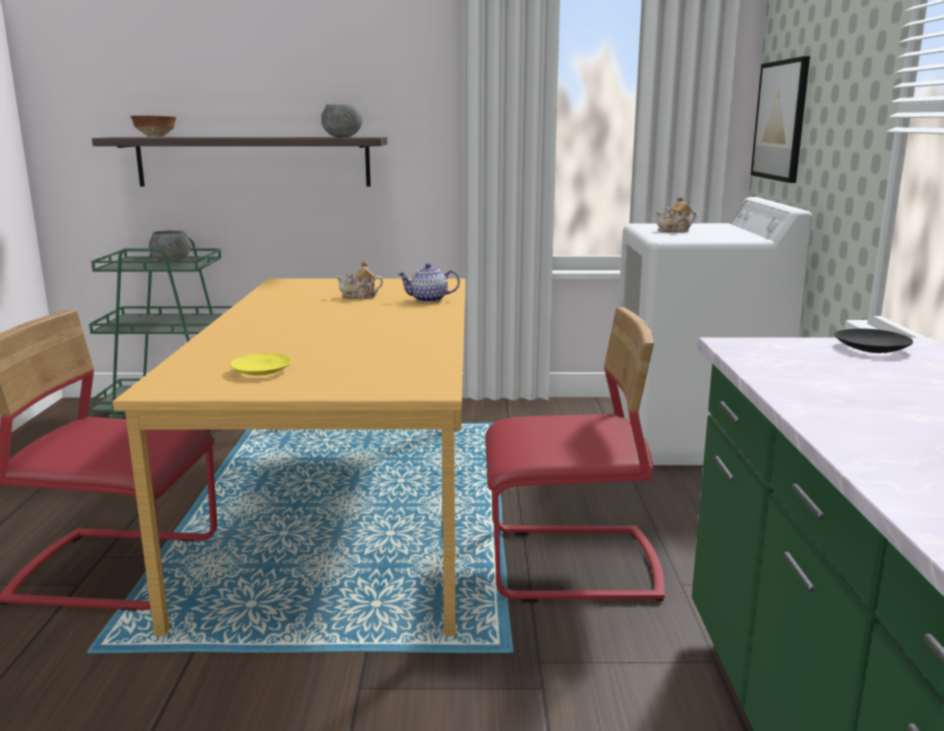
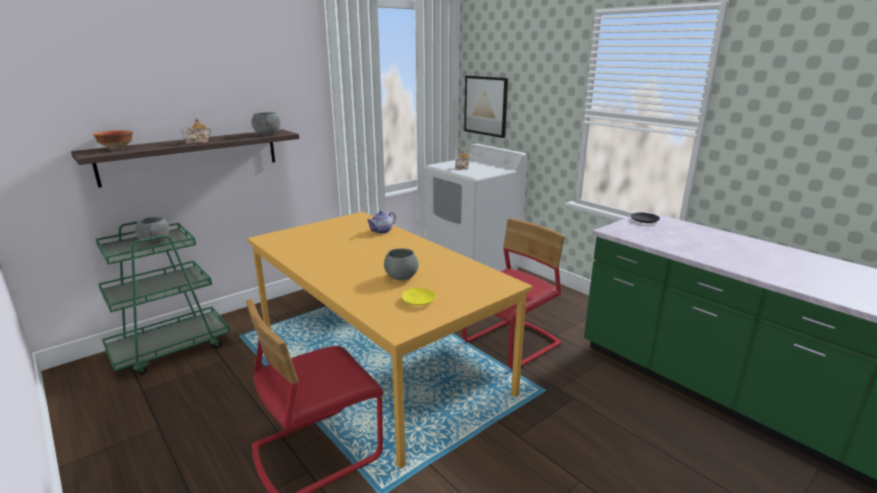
camera: 40 degrees left, 5 degrees up
teapot [336,261,383,299] -> teapot moved to [180,118,212,144]
none -> grey bowl [384,248,419,280]

